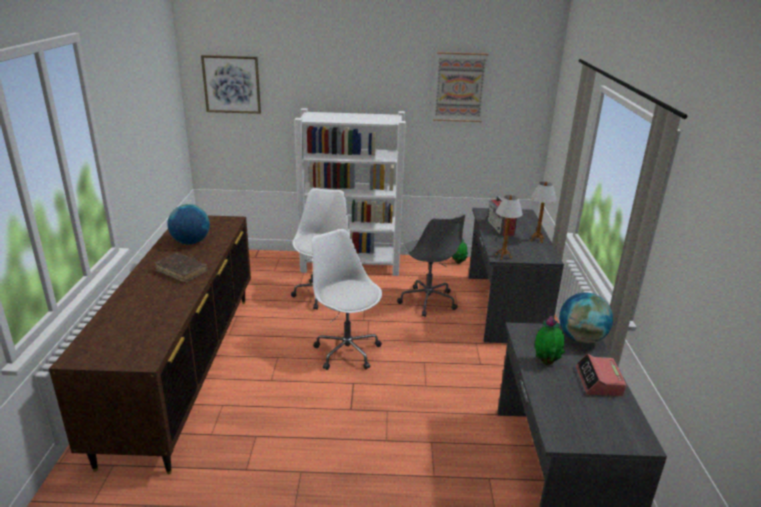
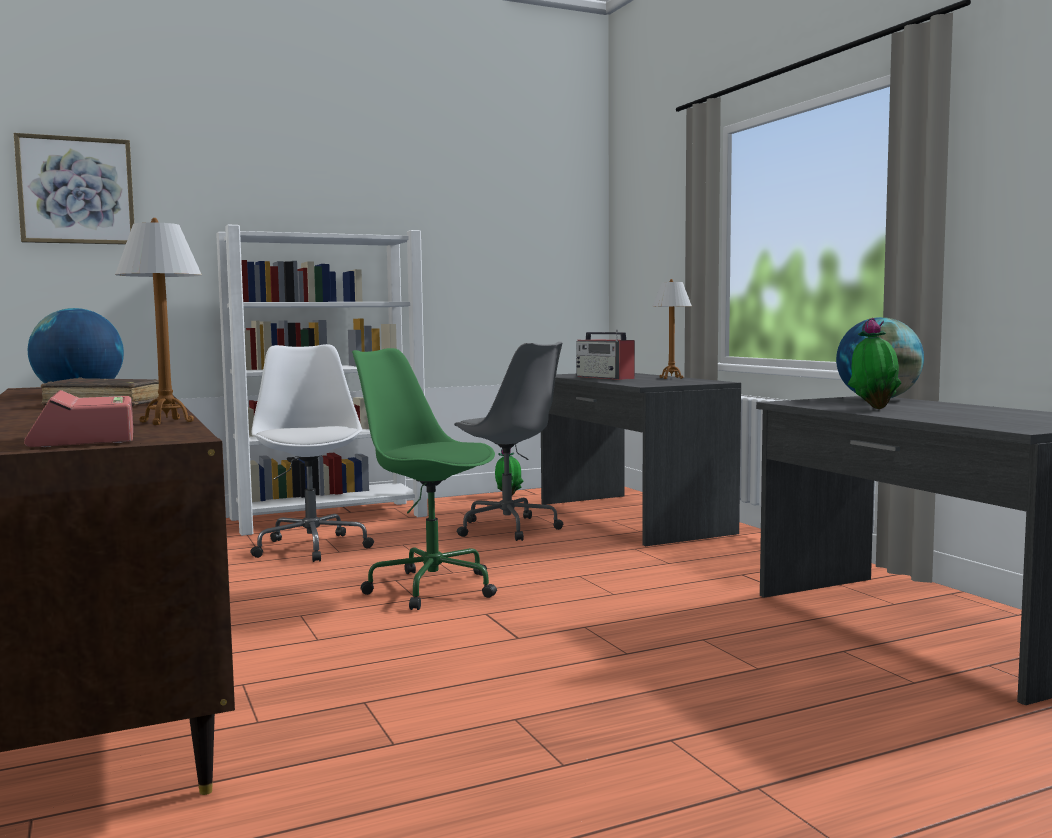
camera: 25 degrees left, 20 degrees down
white office chair [312,229,382,370] -> green office chair [352,348,497,610]
picture [433,52,489,122] -> none
table lamp [495,195,523,260] -> table lamp moved to [115,218,202,425]
alarm clock [576,354,626,396] -> alarm clock moved to [24,390,133,447]

